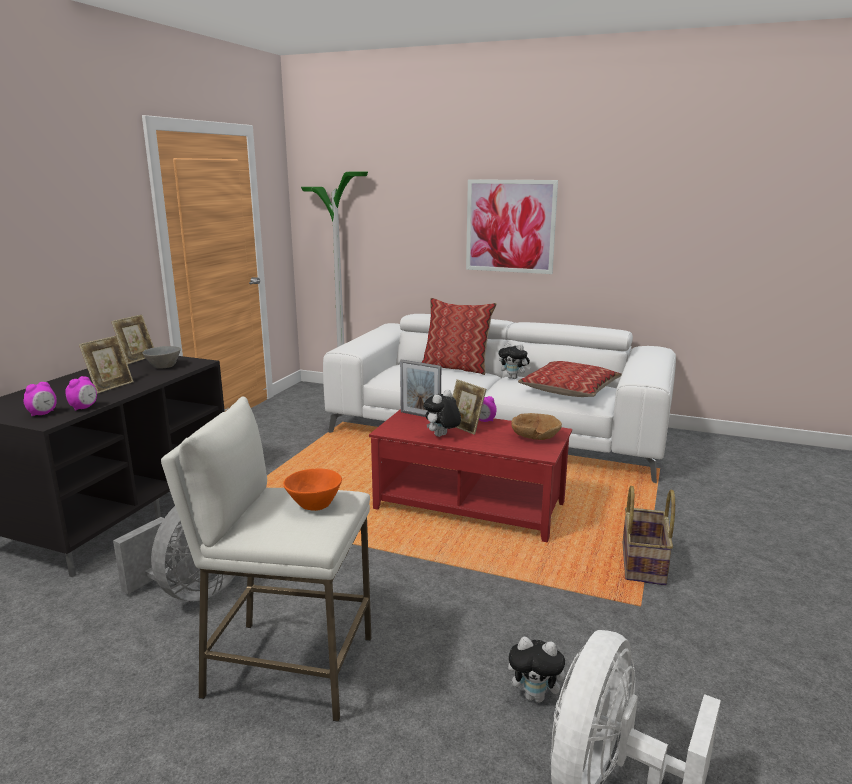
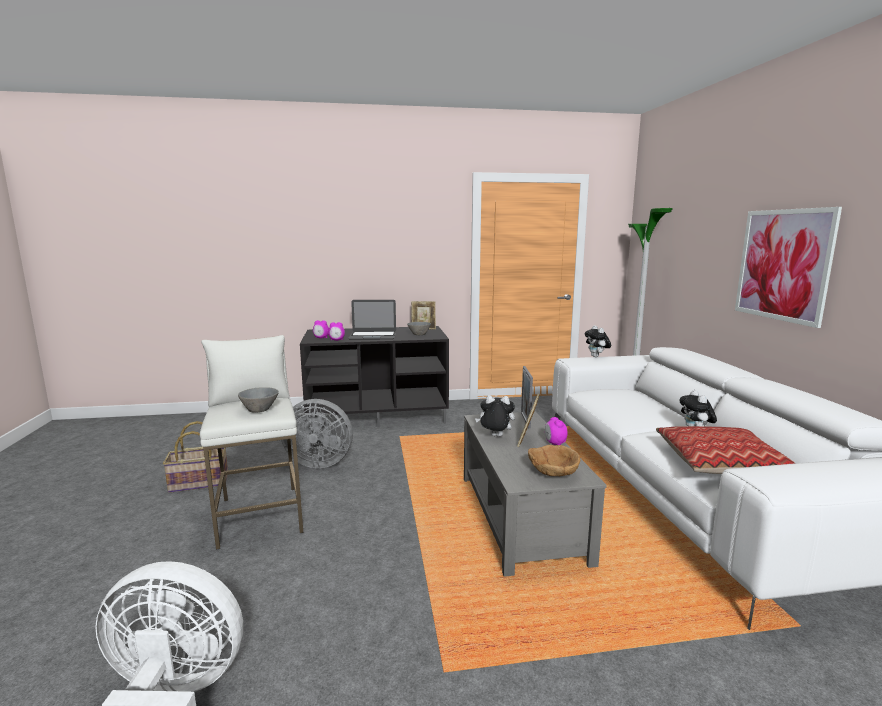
camera: 60 degrees right, 5 degrees down
picture frame [79,336,134,394] -> laptop [348,300,396,340]
orange bowl [283,468,342,511] -> grey bowl [238,387,279,413]
red coffee table [369,409,572,542] -> grey coffee table [464,411,607,577]
pillow [421,298,497,375] -> none
plush toy [508,637,568,703] -> plush toy moved to [585,325,611,357]
basket [622,486,675,585] -> basket moved to [163,421,228,493]

